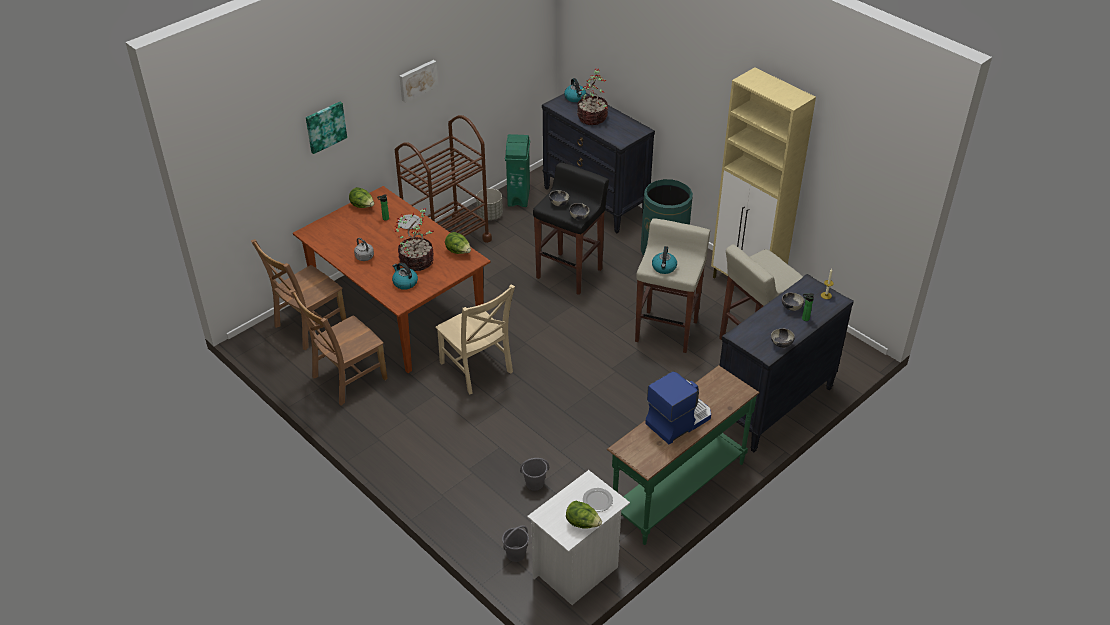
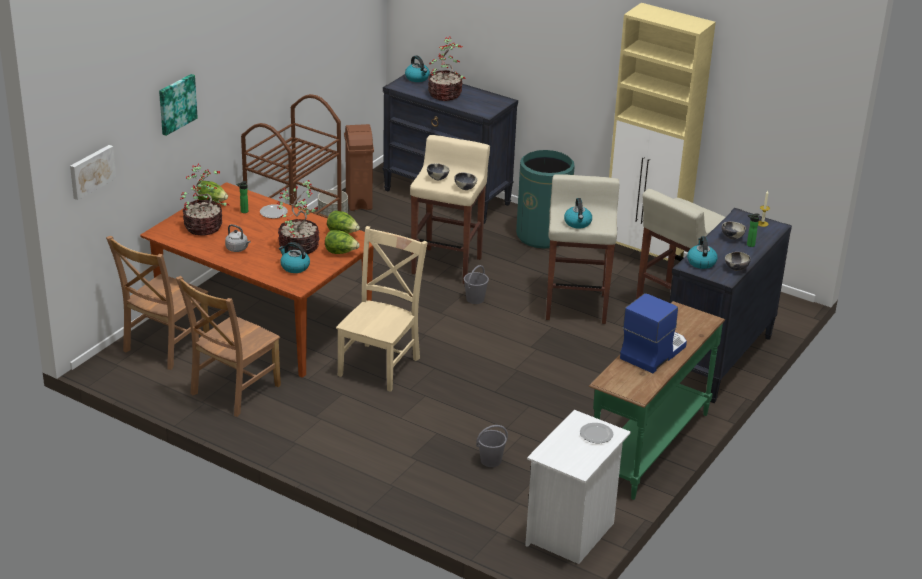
camera: 15 degrees left, 10 degrees down
picture [400,60,438,102] -> picture moved to [70,145,116,200]
beige chair [435,284,515,395] -> beige chair turned 105 degrees counterclockwise [336,226,428,392]
grey bucket [502,525,529,562] -> grey bucket moved to [464,265,489,304]
green trash can [505,134,530,207] -> brown trash can [344,124,374,211]
black stool [533,162,609,295] -> beige stool [410,135,490,284]
lettuce [566,501,602,529] -> lettuce moved to [325,230,360,254]
none -> potted plant [181,164,230,236]
none -> kettle [687,236,718,269]

